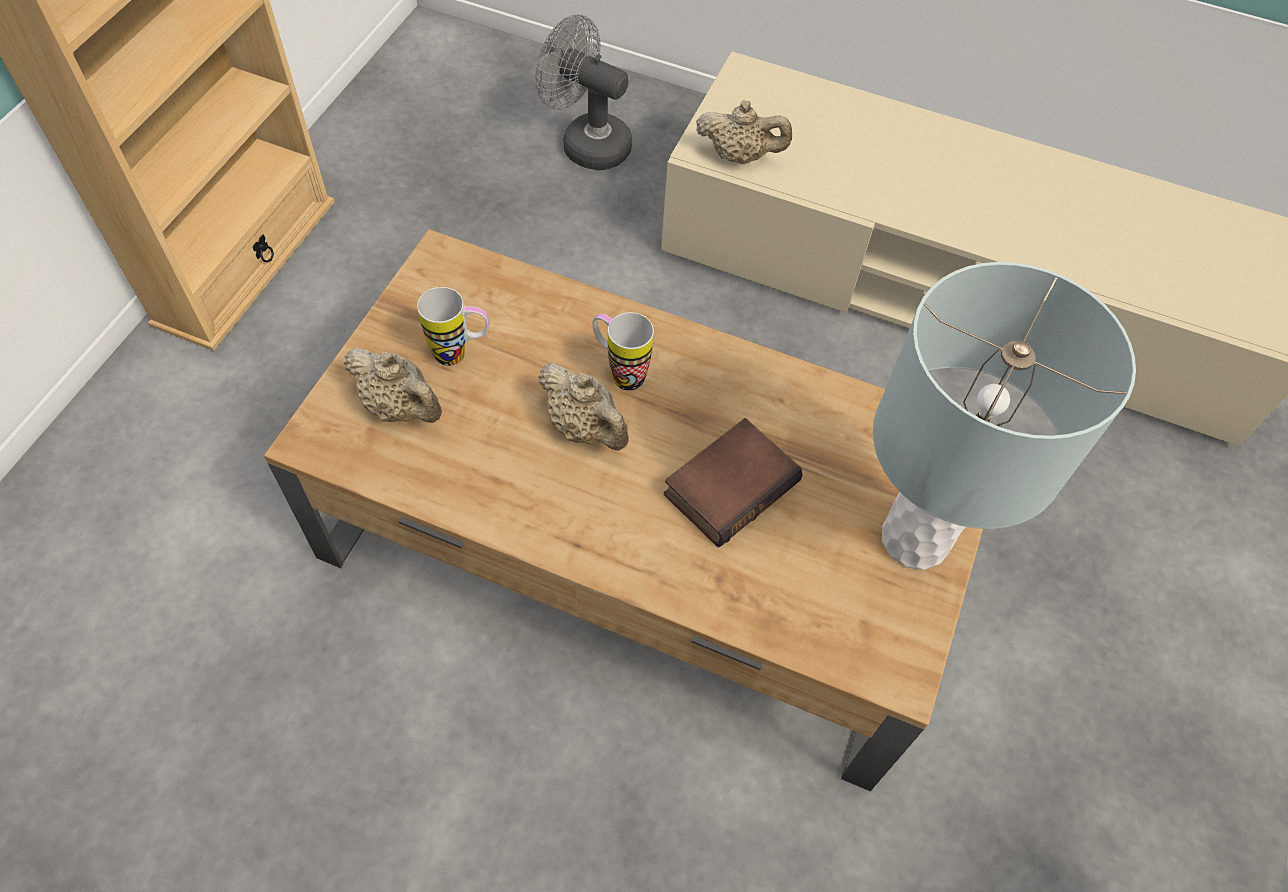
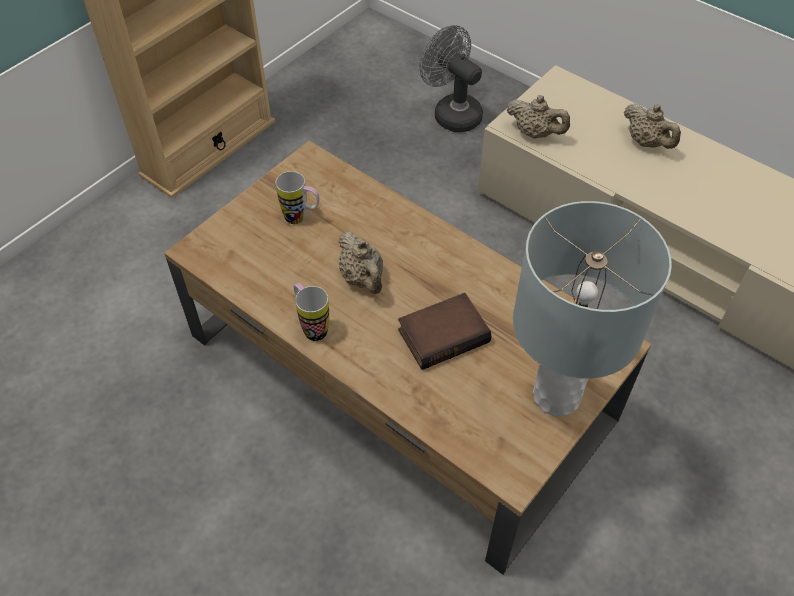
camera: 20 degrees right, 5 degrees down
beige teapot [344,347,442,423] -> beige teapot moved to [624,104,681,149]
mug [593,312,654,391] -> mug moved to [294,283,329,341]

